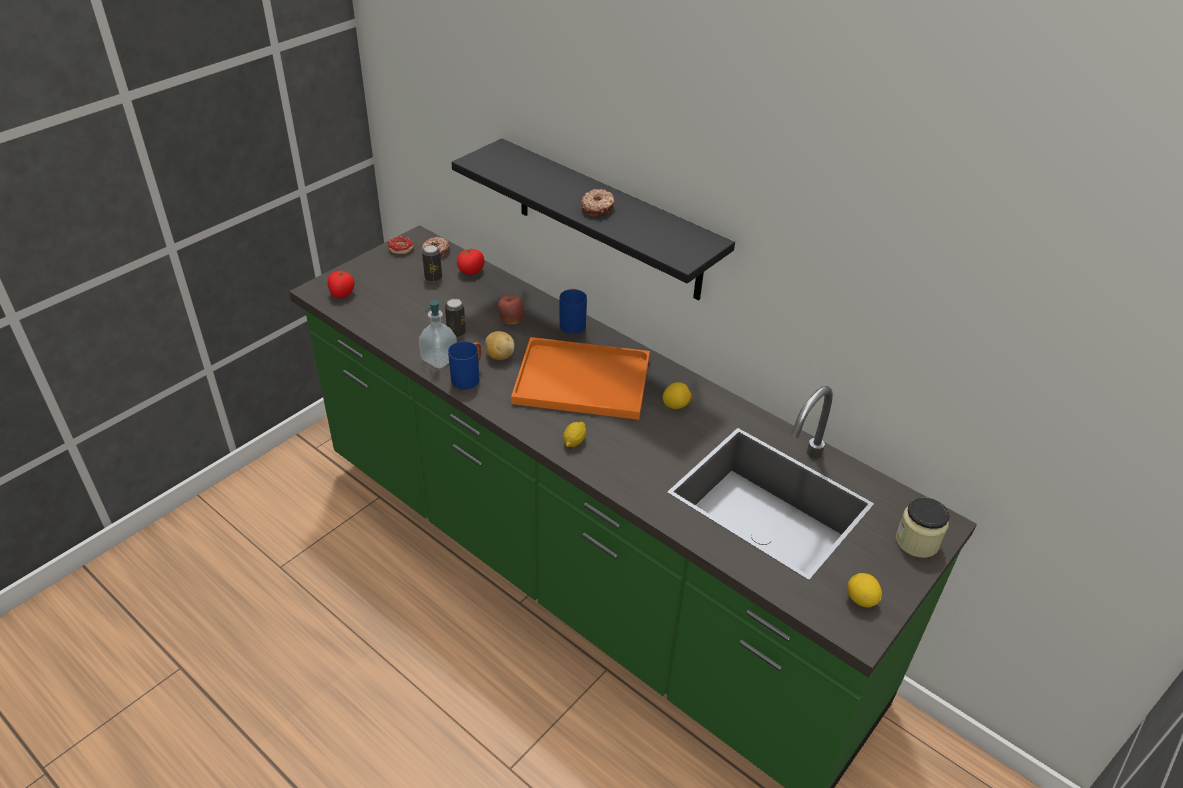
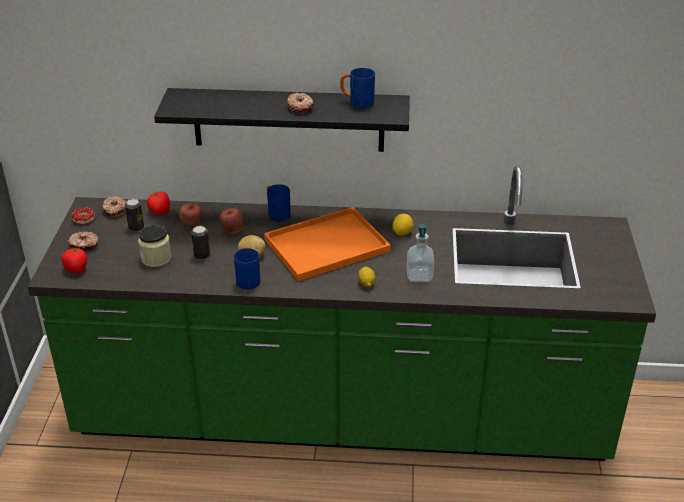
camera: 35 degrees left, 5 degrees down
soap dispenser [419,300,457,369] -> soap dispenser moved to [407,224,434,282]
lemon [847,573,882,607] -> none
jar [896,497,950,558] -> jar moved to [138,225,172,267]
none -> donut [67,231,99,251]
none -> apple [179,203,202,228]
none -> blue mug [340,68,375,108]

